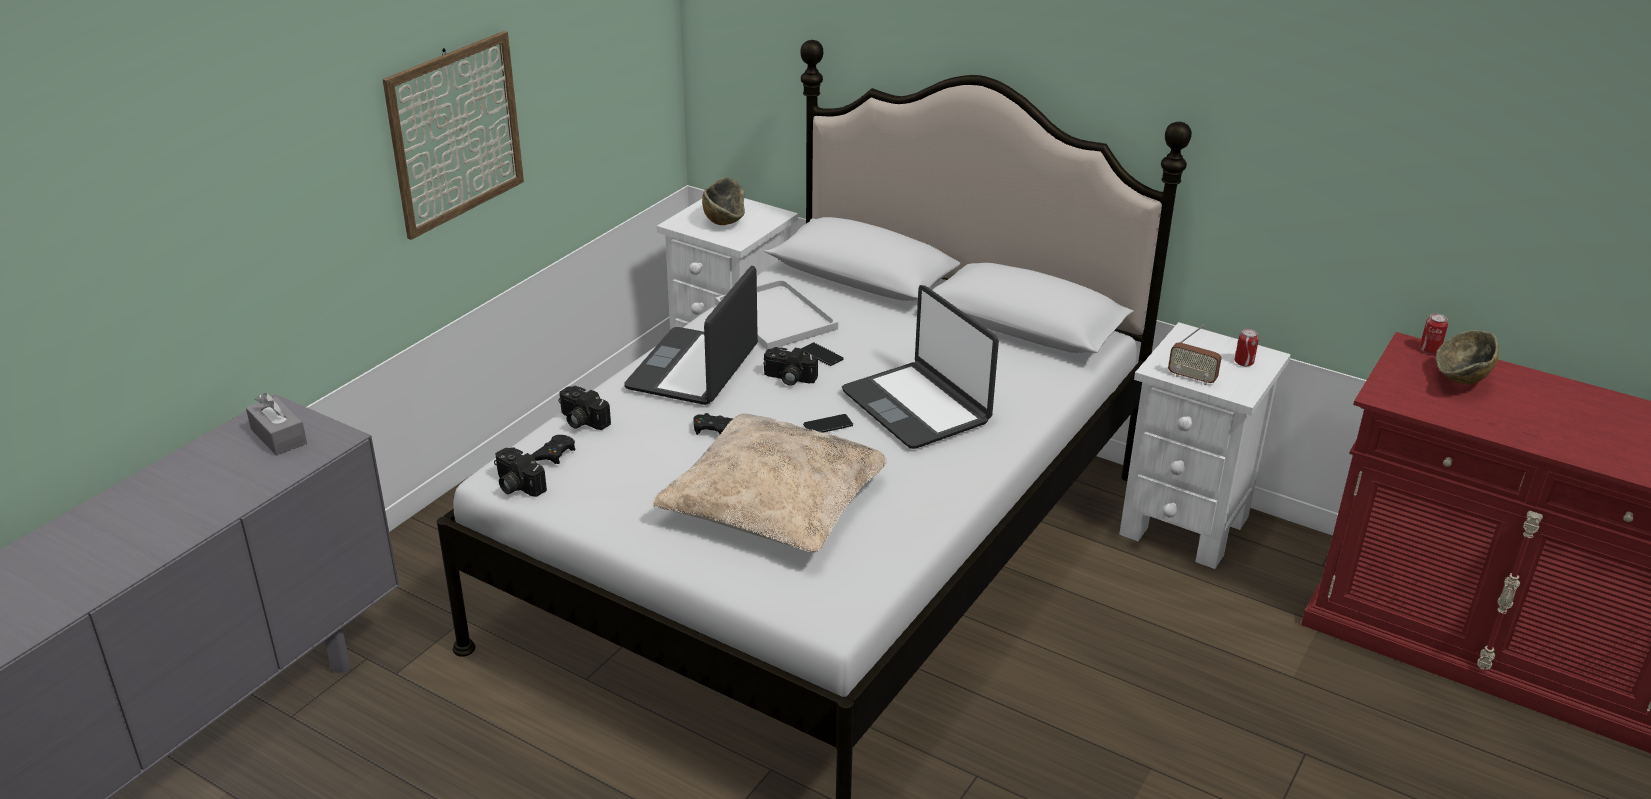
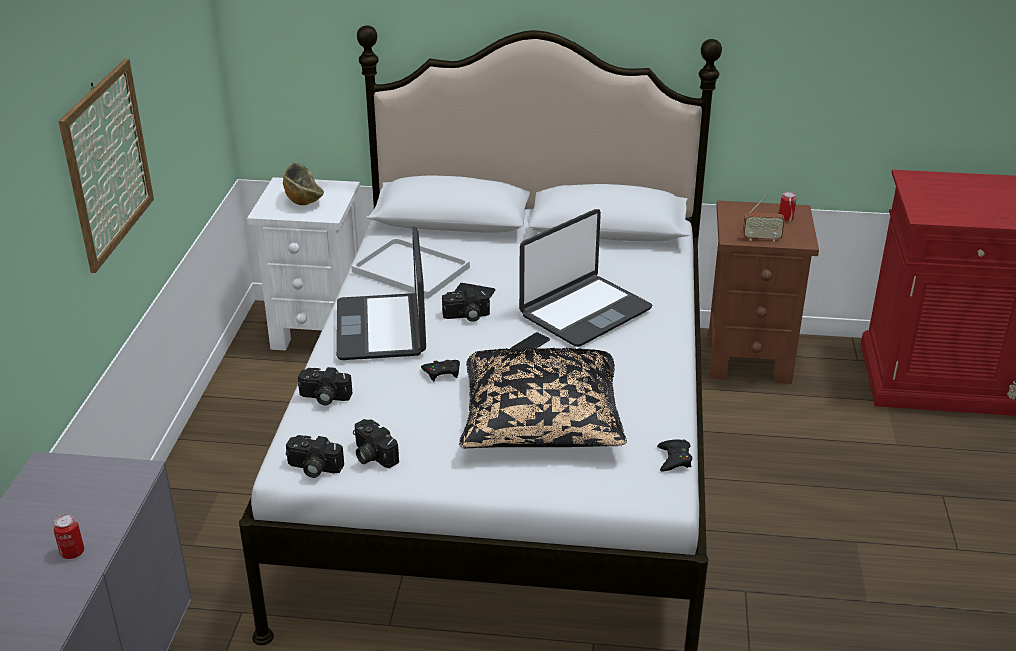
camera: 25 degrees left, 0 degrees up
grey tissue box [246,393,307,456] -> none
black game controller [531,435,575,464] -> black game controller moved to [657,439,692,472]
beige pillow [652,414,887,552] -> black pillow [459,348,627,448]
laptop [842,285,999,449] -> laptop turned 75 degrees counterclockwise [519,209,652,347]
white nightstand [1119,322,1291,569] -> brown nightstand [708,200,819,384]
can [1420,313,1448,354] -> can moved to [53,514,84,559]
bowl [1436,330,1499,384] -> none
none -> camera [353,419,399,468]

